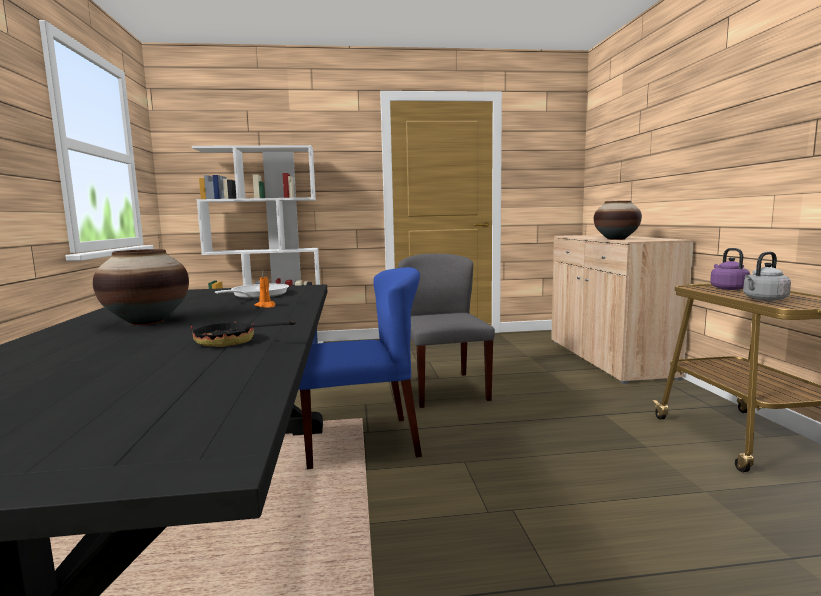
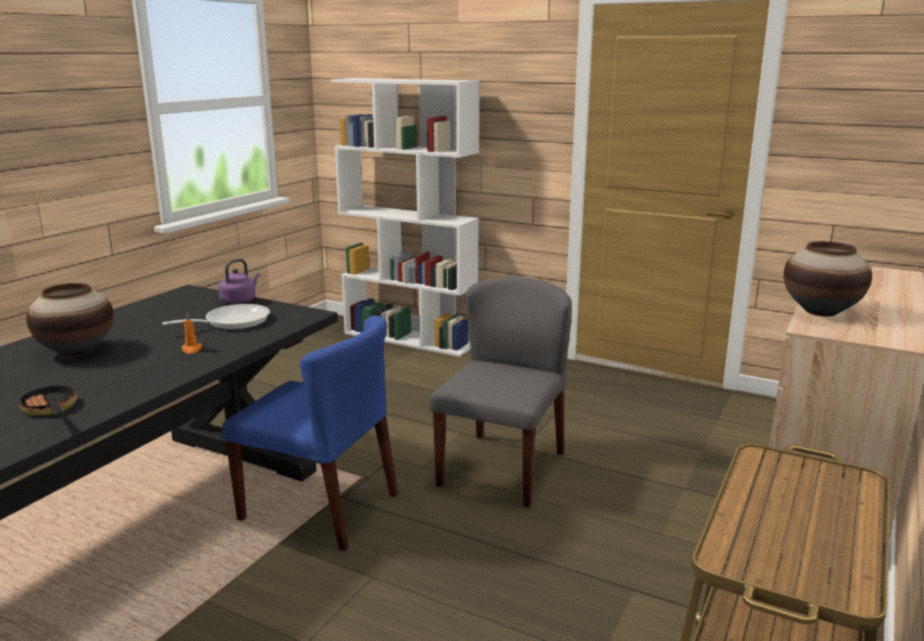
camera: 35 degrees right, 10 degrees up
purple kettle [710,248,750,290] -> purple kettle moved to [218,259,260,304]
grey kettle [743,252,791,301] -> none

